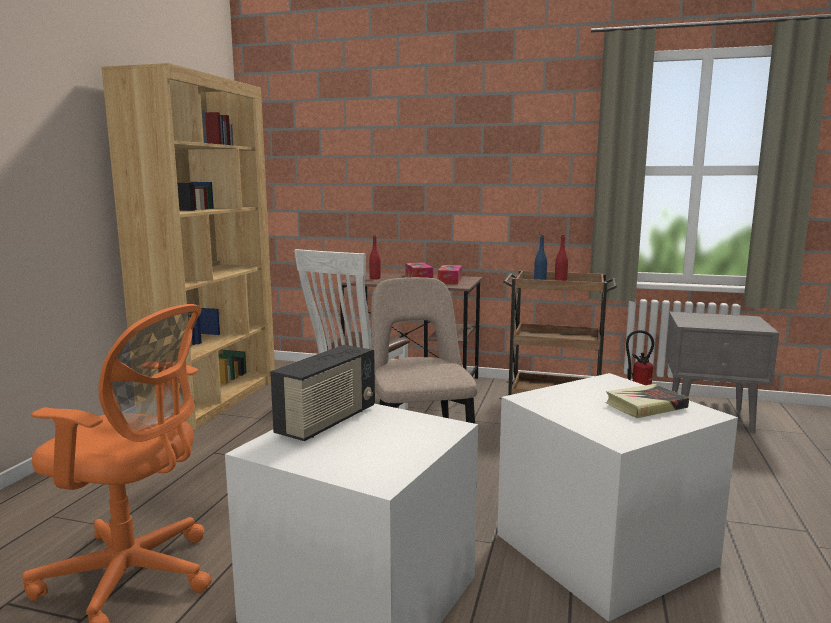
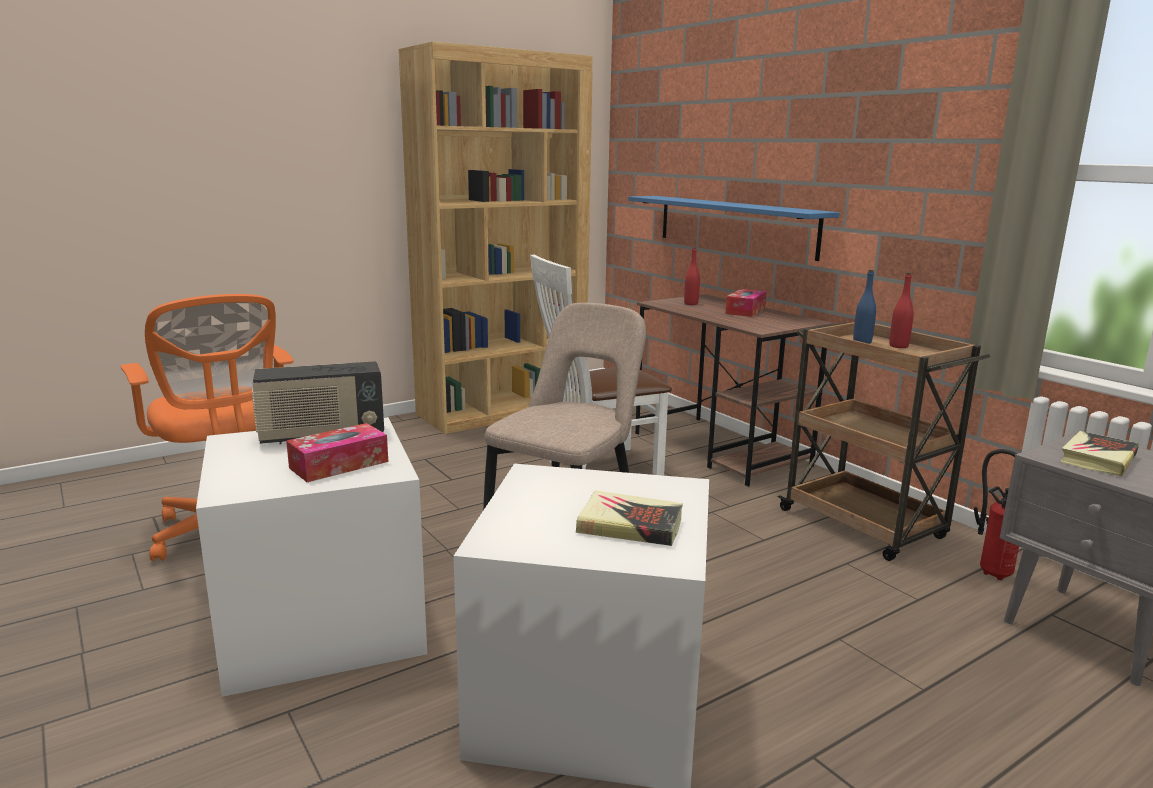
camera: 40 degrees right, 5 degrees up
tissue box [438,265,462,284] -> tissue box moved to [286,423,388,482]
none -> blue shelf [628,196,840,261]
none -> book [1060,431,1139,477]

